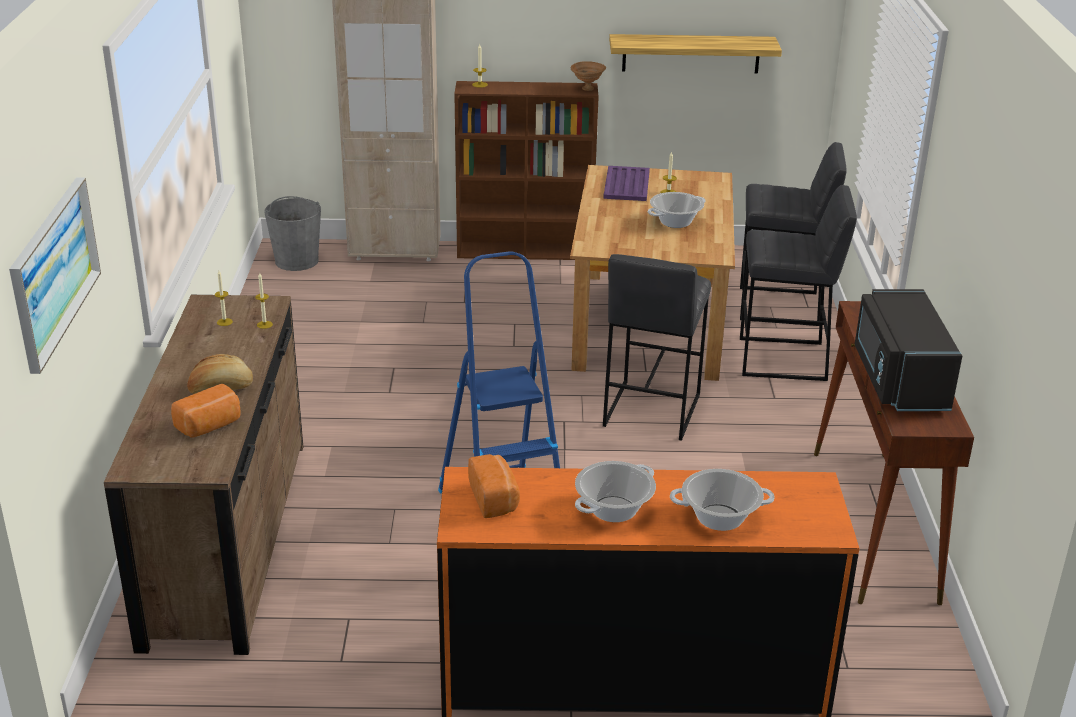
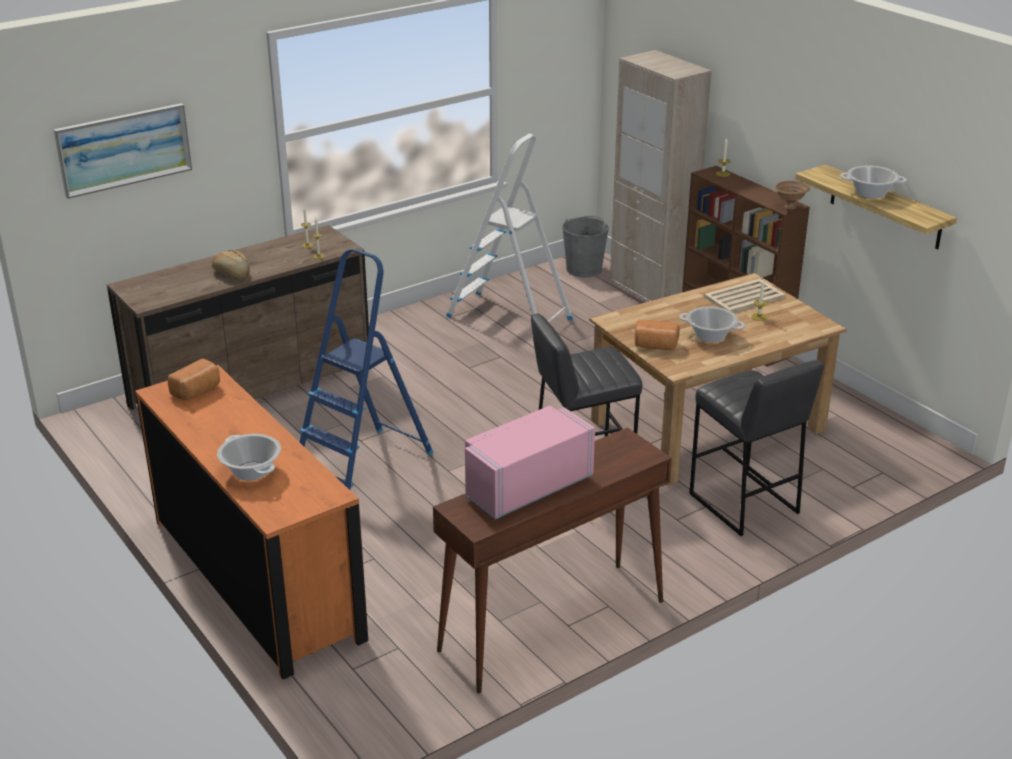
camera: 55 degrees right, 0 degrees up
bread [171,384,240,438] -> bread moved to [635,319,680,350]
cooking pot [575,461,656,522] -> cooking pot moved to [840,166,907,199]
purple tray [603,166,650,201] -> beige tray [704,279,785,313]
grey stool [740,142,847,326] -> none
black microwave [855,289,962,411] -> pink microwave [465,406,595,519]
none -> white step ladder [446,133,573,322]

